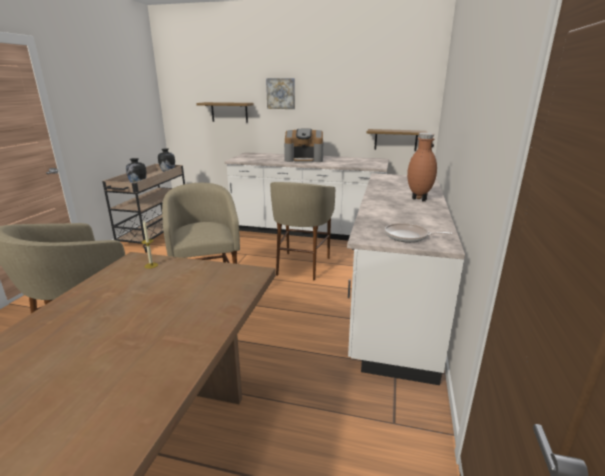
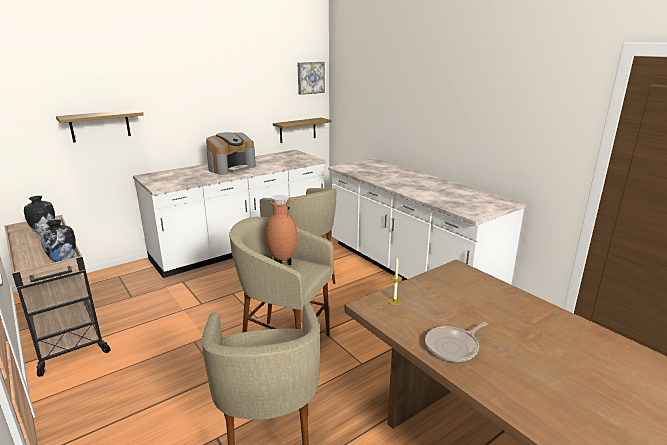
camera: 50 degrees left, 0 degrees up
picture [266,78,295,109] -> picture moved to [298,62,325,95]
frying pan [385,223,452,243] -> frying pan moved to [425,322,488,362]
brown vase [407,133,437,202] -> brown vase moved to [266,195,298,265]

